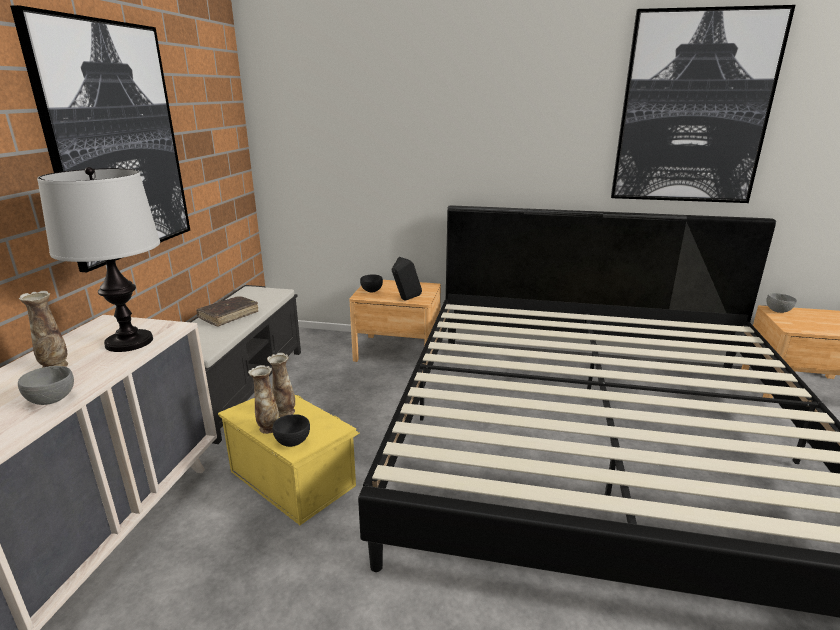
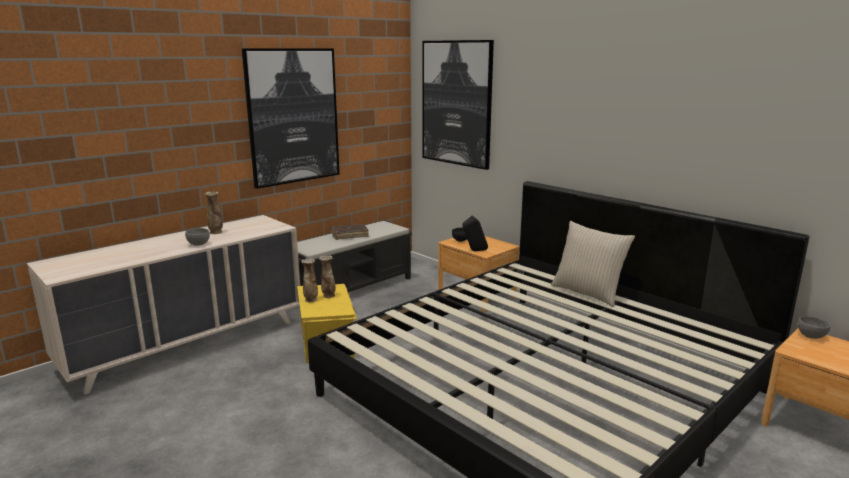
camera: 35 degrees right, 5 degrees down
table lamp [37,167,160,352] -> none
black bowl [273,414,310,447] -> none
picture [611,5,795,203] -> picture moved to [422,40,494,170]
none -> beige pillow [551,221,635,307]

